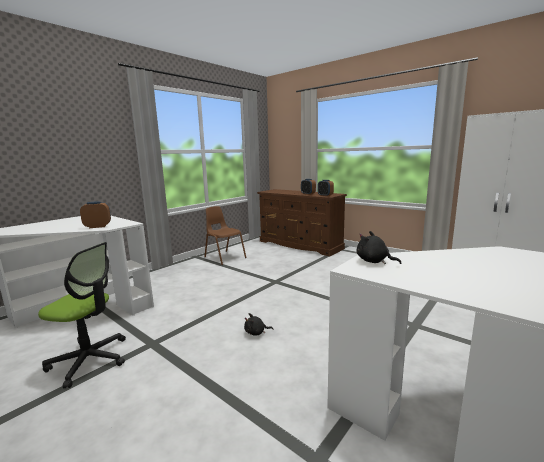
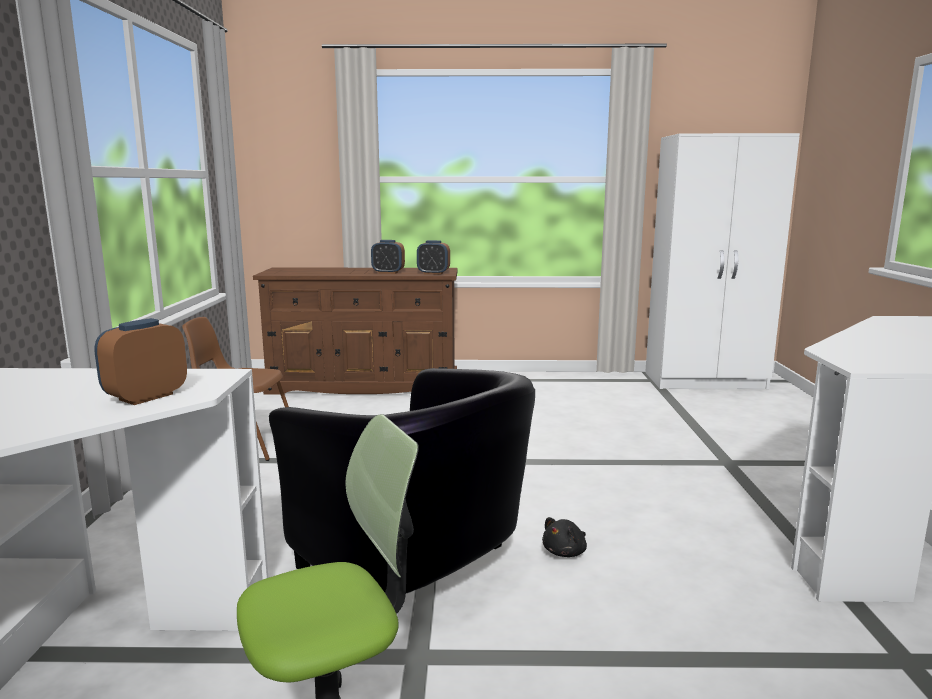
camera: 40 degrees left, 0 degrees up
black plush toy [356,231,401,264] -> none
none -> black armchair [269,368,535,593]

